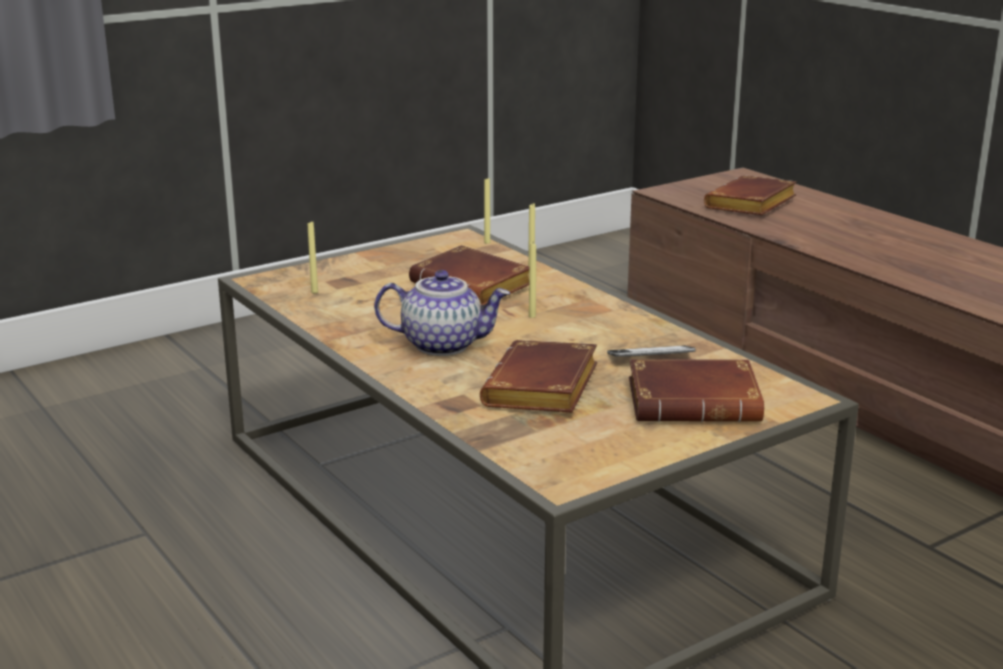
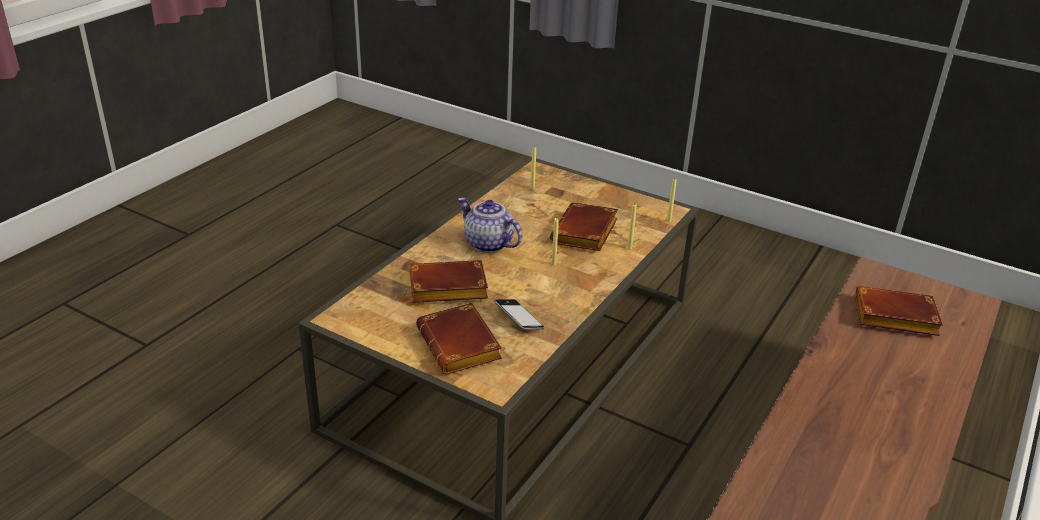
camera: 65 degrees right, 10 degrees up
teapot [374,270,510,356] -> teapot turned 150 degrees clockwise [458,197,522,253]

